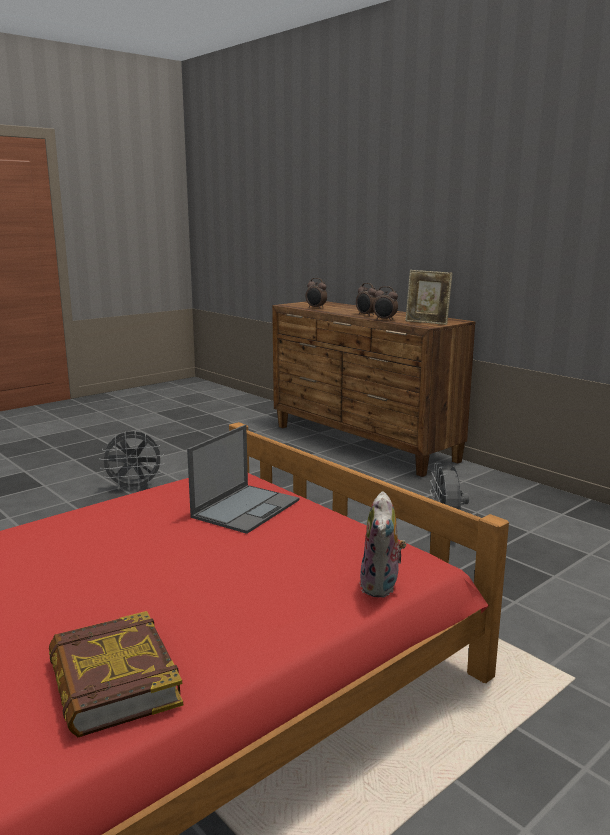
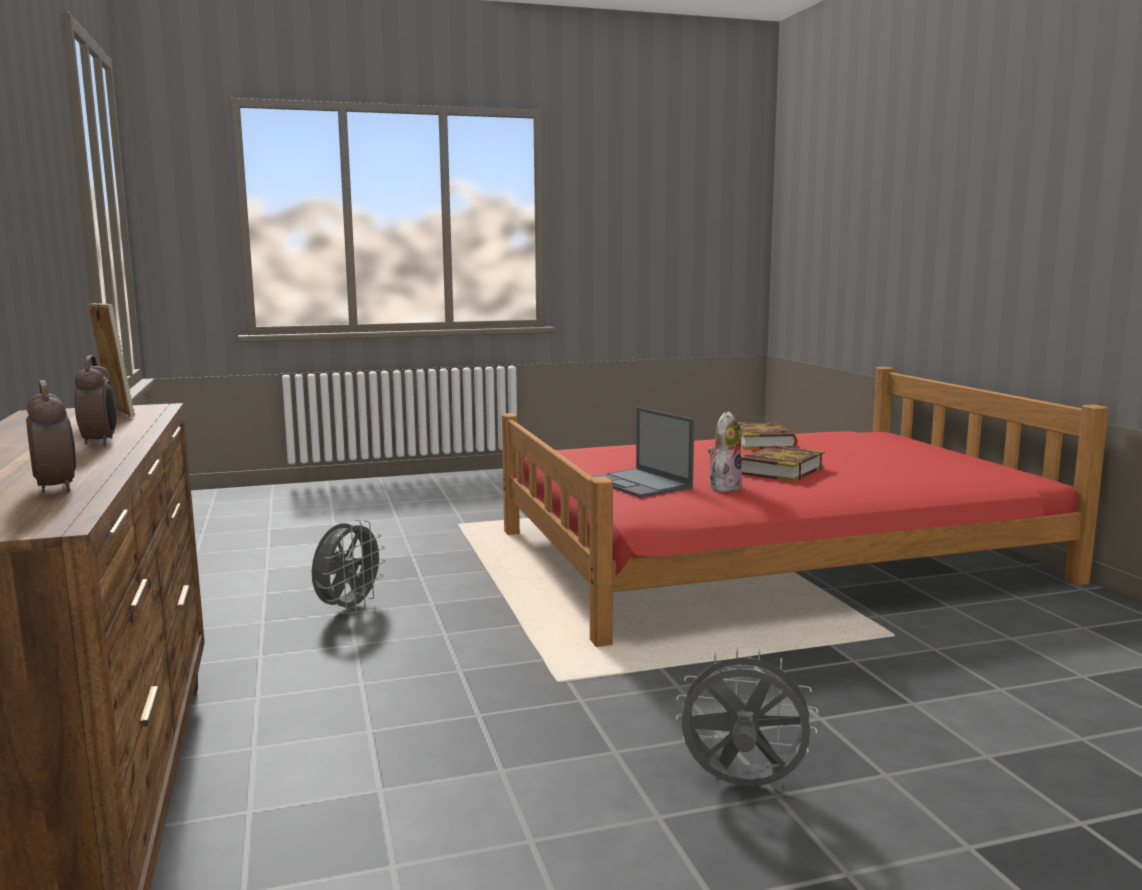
camera: 155 degrees left, 5 degrees down
laptop [187,425,299,534] -> laptop turned 90 degrees counterclockwise [592,407,694,498]
plush toy [360,491,407,598] -> plush toy moved to [708,411,742,492]
alarm clock [373,286,398,321] -> none
none -> book [741,445,825,482]

